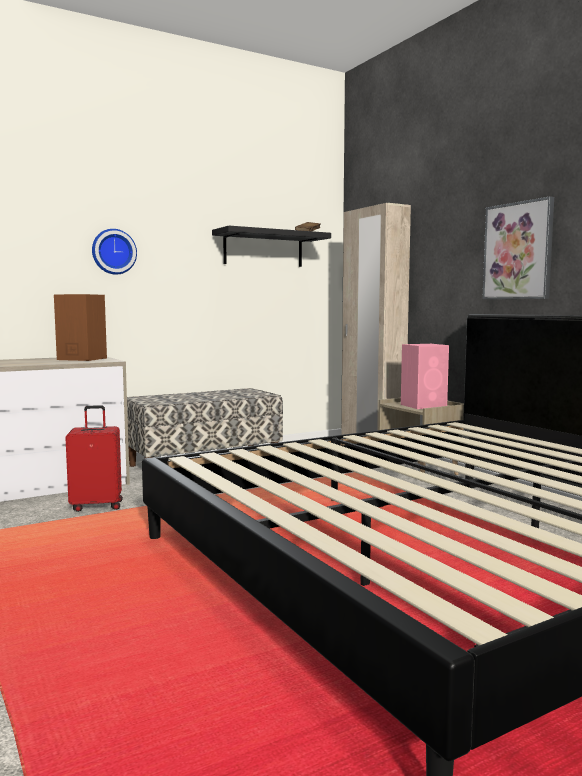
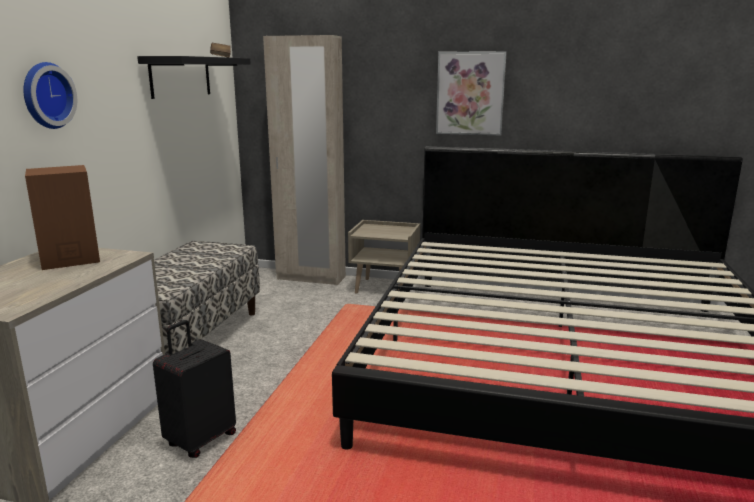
camera: 45 degrees left, 10 degrees up
red suitcase [66,405,123,512] -> black suitcase [153,320,236,458]
pink speaker [401,344,449,409] -> none

